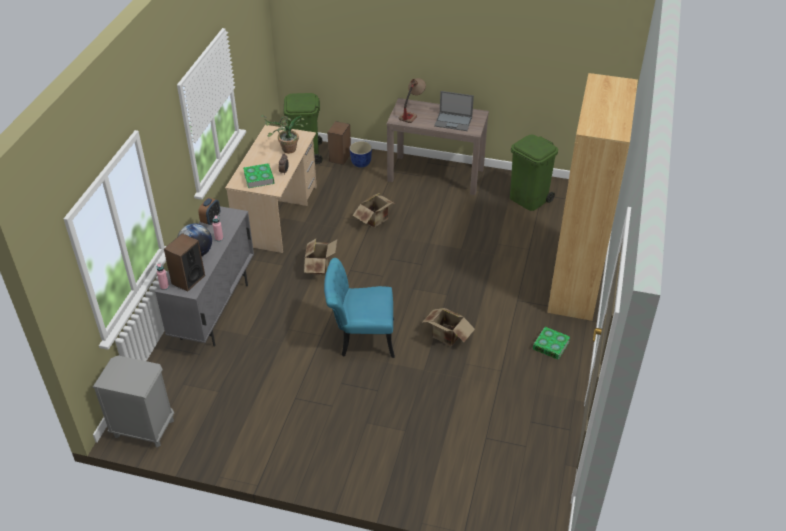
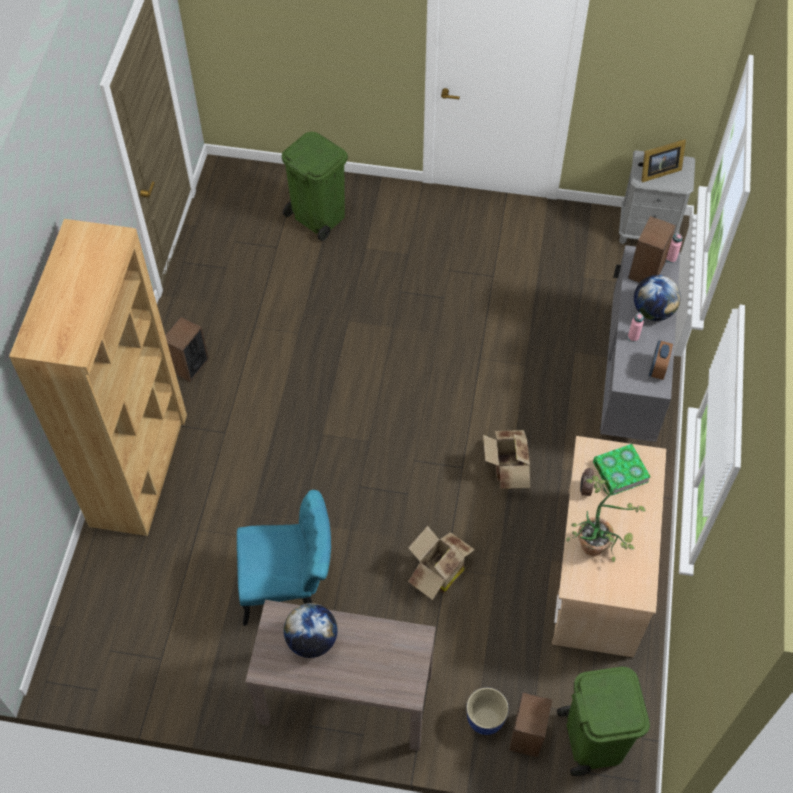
camera: 175 degrees right, 15 degrees up
turquoise chair [324,258,395,358] -> turquoise chair moved to [237,490,331,626]
table lamp [399,78,426,123] -> none
cardboard box [422,308,475,346] -> none
laptop [434,91,474,131] -> globe [284,603,338,658]
green trash can [510,135,558,211] -> green trash can moved to [282,132,348,241]
book [533,327,570,360] -> speaker [165,317,209,382]
none -> picture frame [638,139,686,182]

